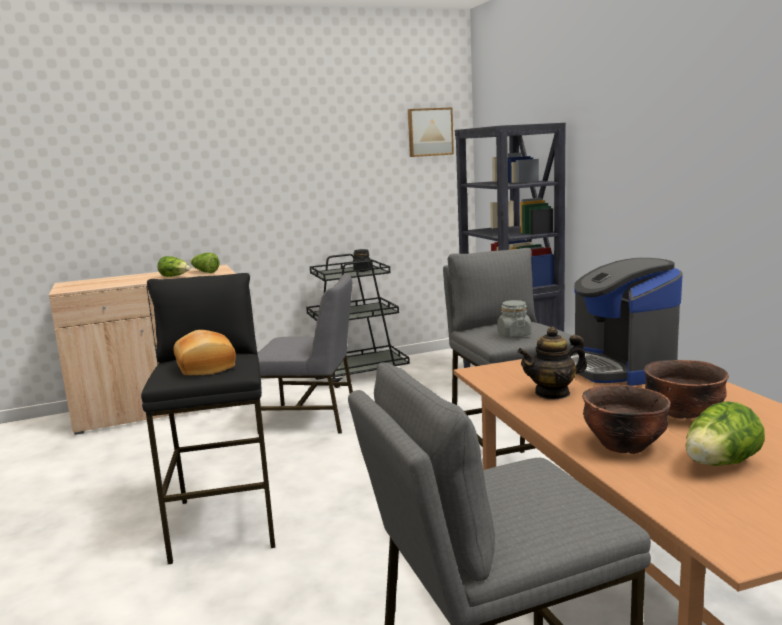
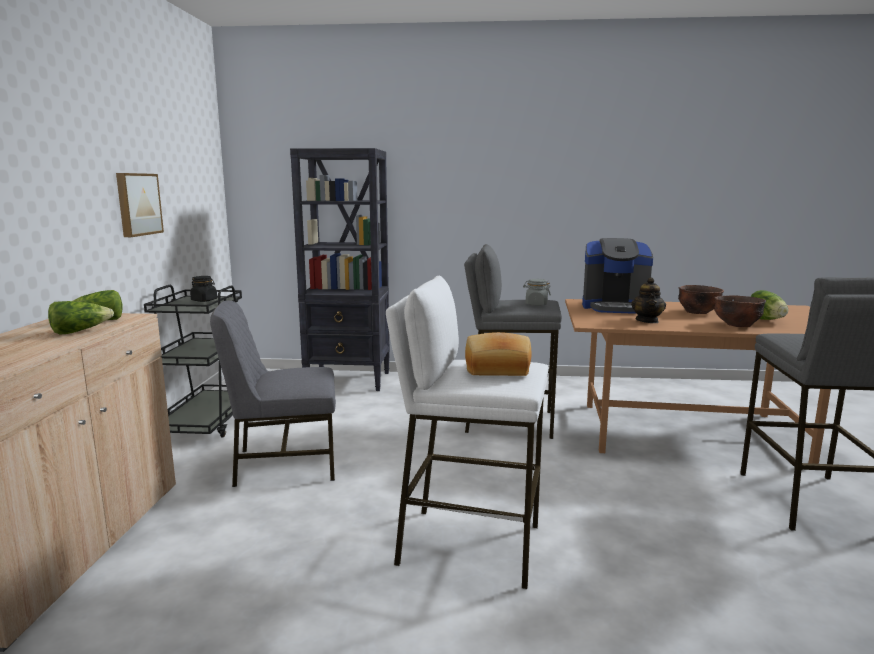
camera: 65 degrees left, 0 degrees up
black stool [141,273,275,564] -> white stool [386,276,549,589]
grey chair [255,274,353,434] -> grey chair turned 135 degrees counterclockwise [210,300,336,487]
picture [408,107,454,157] -> picture moved to [116,173,164,237]

